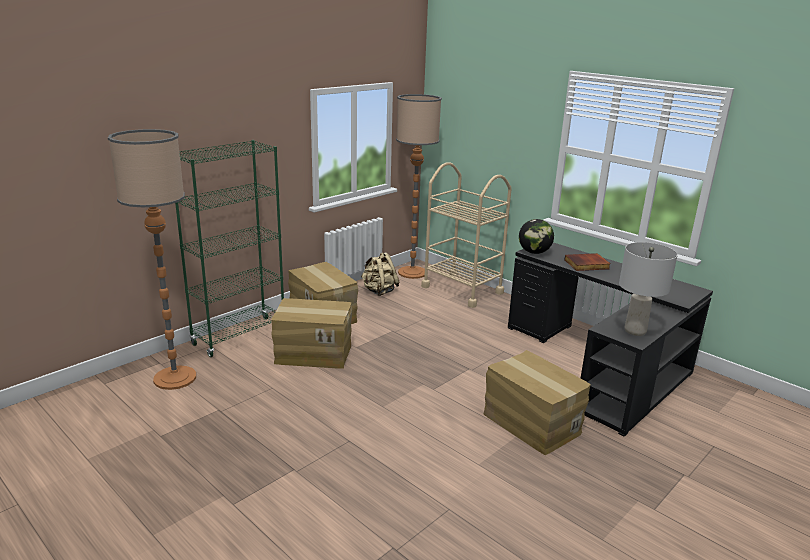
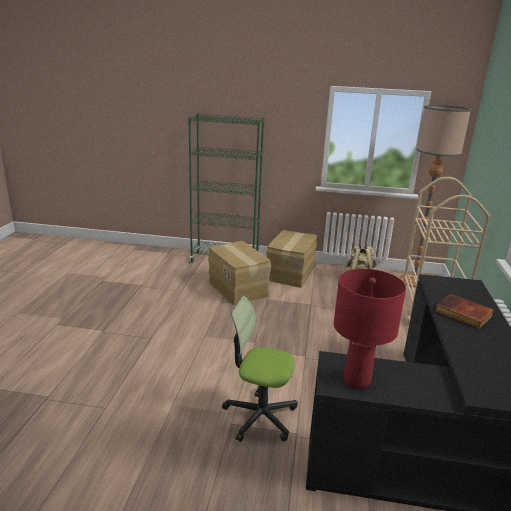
camera: 55 degrees right, 0 degrees up
floor lamp [108,129,196,390] -> none
cardboard box [484,350,591,455] -> office chair [222,296,298,442]
globe [519,219,554,254] -> none
grey table lamp [619,242,678,336] -> red table lamp [334,269,406,389]

